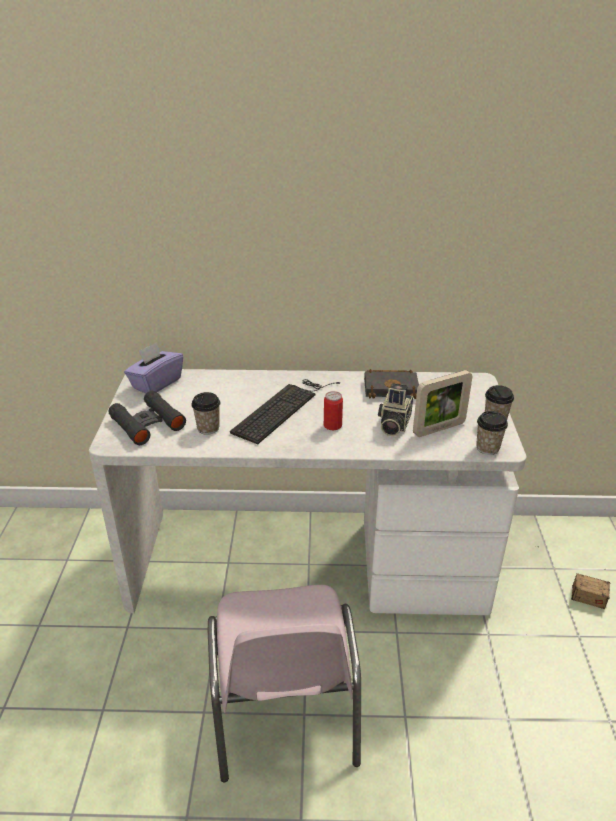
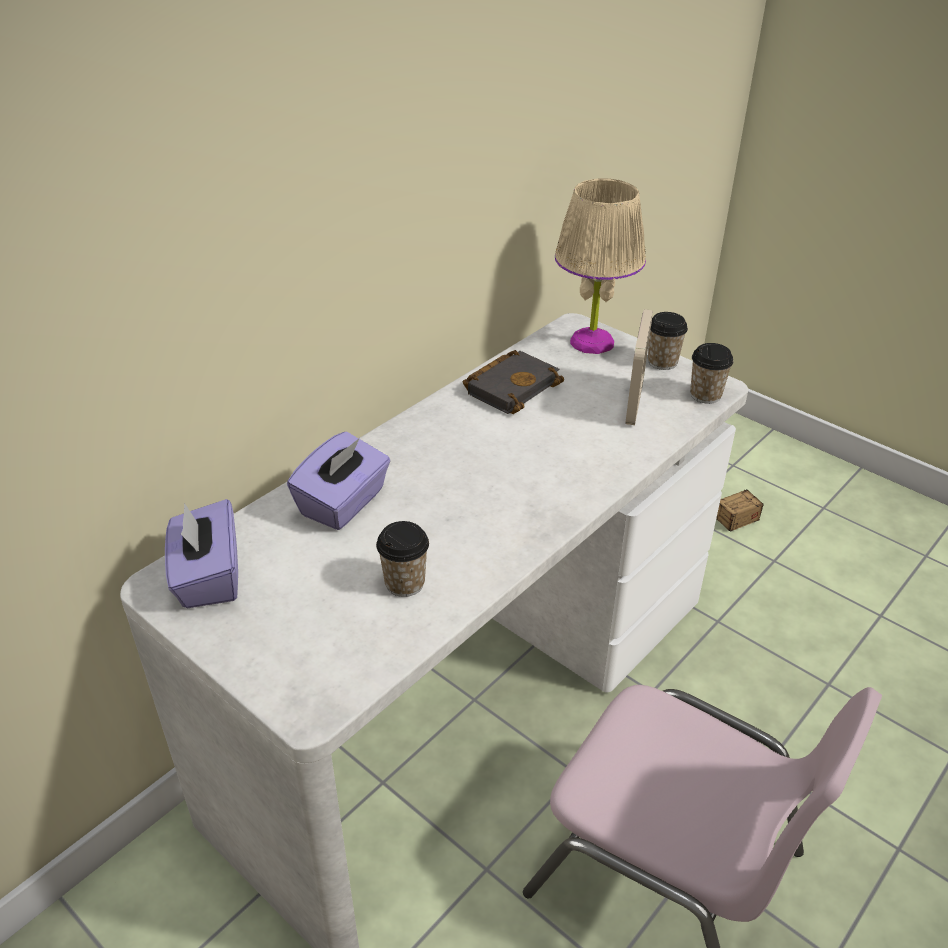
camera: 50 degrees left, 5 degrees up
black binoculars [108,391,186,445] -> none
keyboard [230,379,340,444] -> none
can [324,391,343,430] -> none
camera [378,383,413,436] -> none
none -> purple tissue box [287,431,391,530]
none -> beige table lamp [555,178,646,354]

